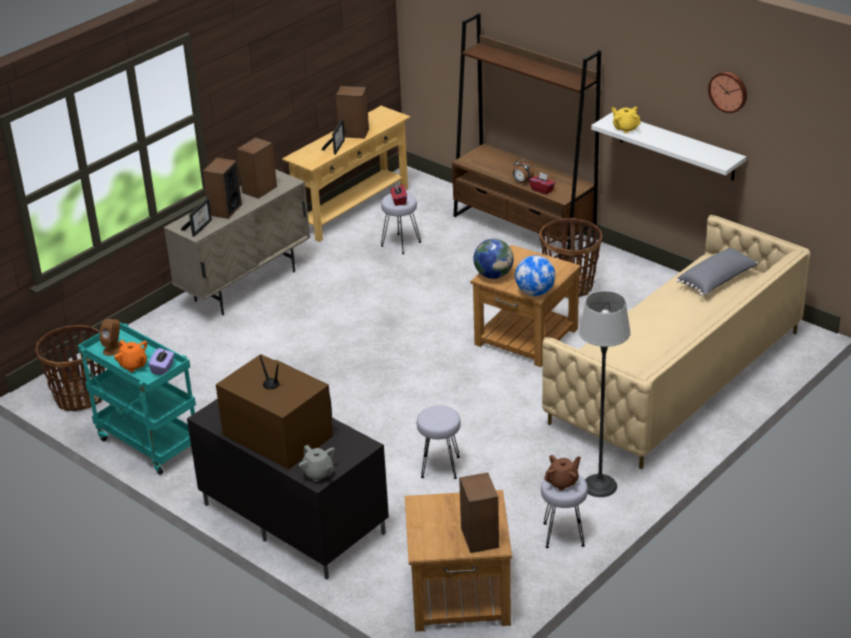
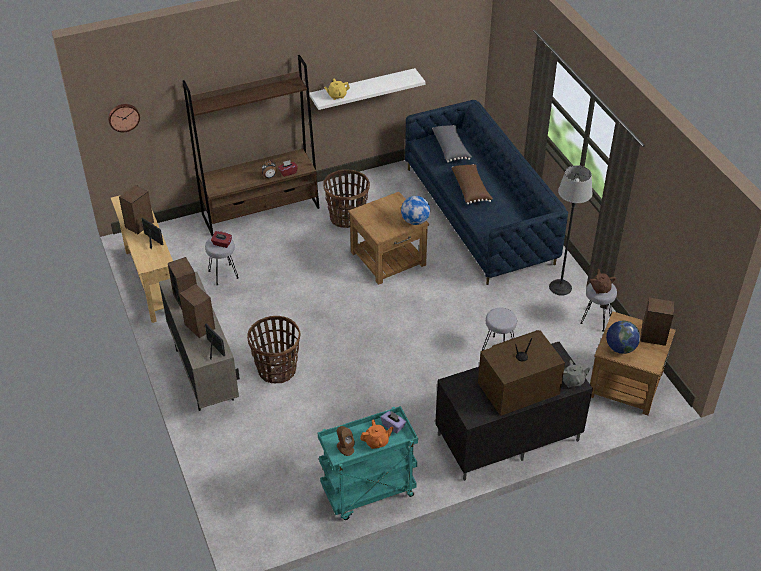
camera: 65 degrees left, 10 degrees up
basket [35,325,105,412] -> basket moved to [247,316,300,383]
globe [474,239,514,279] -> globe moved to [606,321,640,354]
beige sofa [542,215,811,469] -> blue sofa [405,100,568,285]
wall clock [708,72,747,113] -> wall clock moved to [108,104,140,132]
none -> brown pillow [451,164,493,205]

